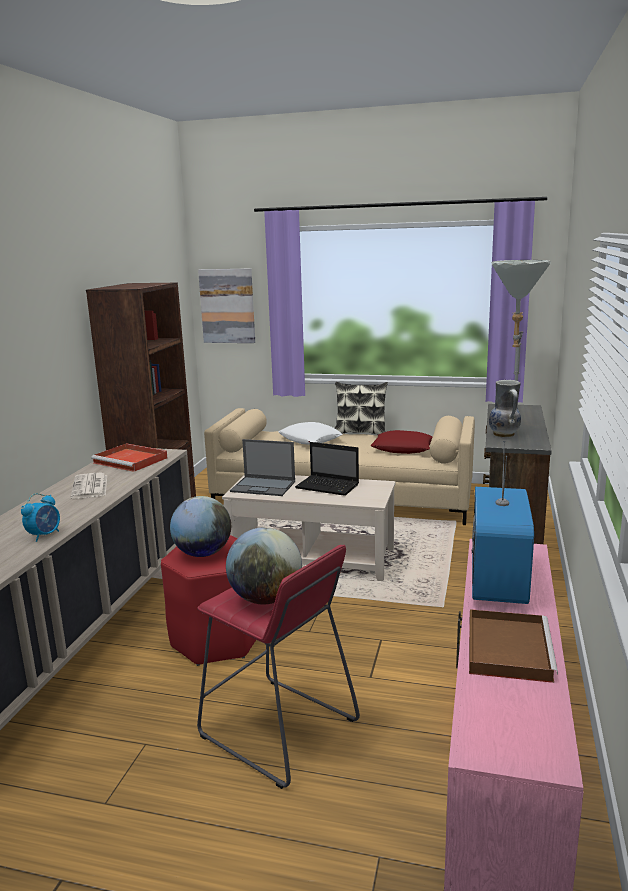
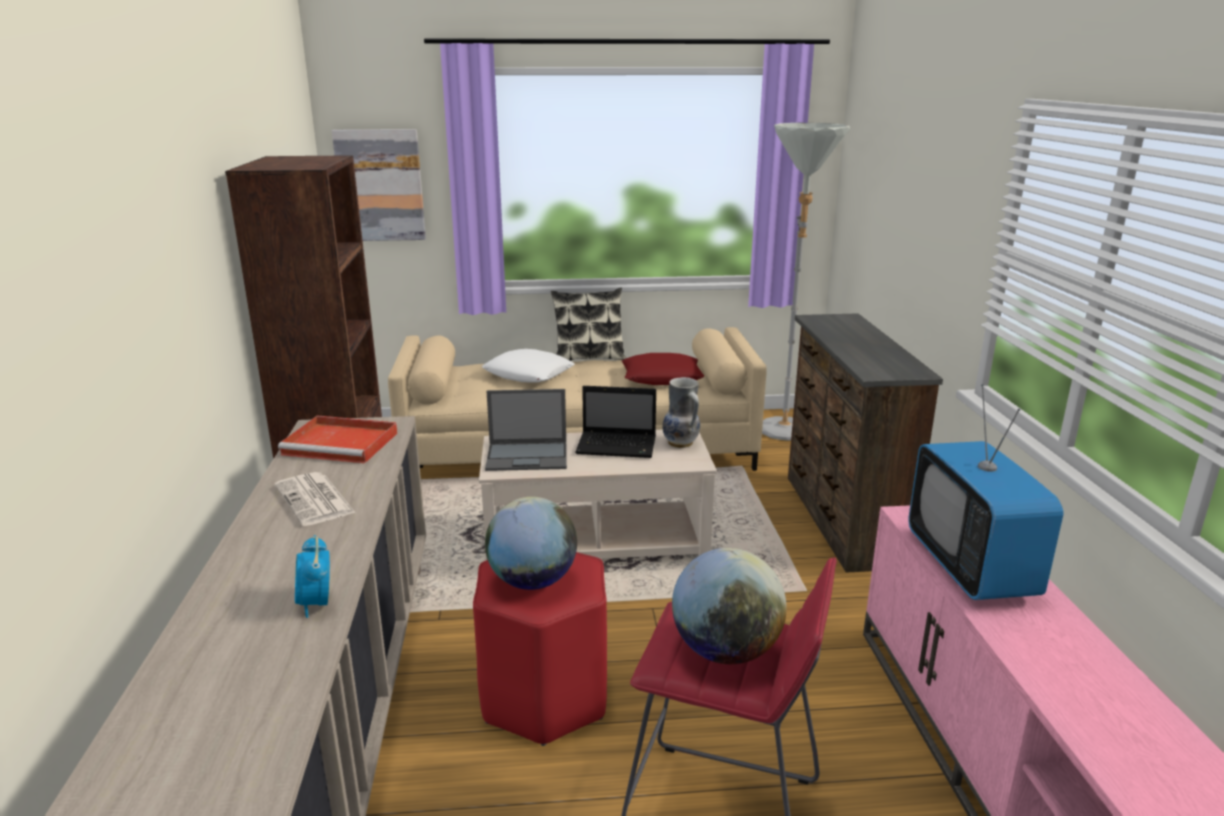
camera: 20 degrees left, 5 degrees up
alarm clock [21,493,60,542] -> alarm clock turned 150 degrees clockwise [295,535,330,618]
brown tray [469,609,558,683] -> none
vase [489,380,521,437] -> vase moved to [662,377,700,448]

